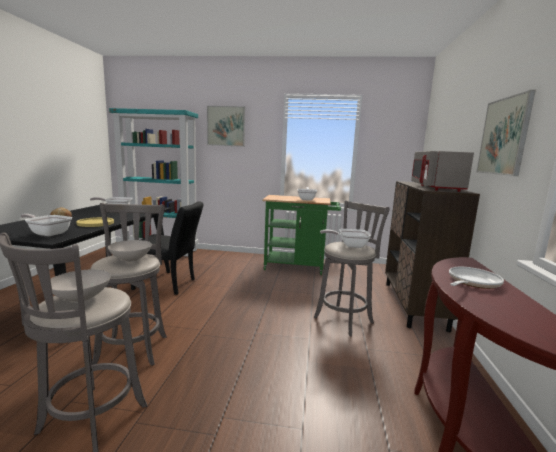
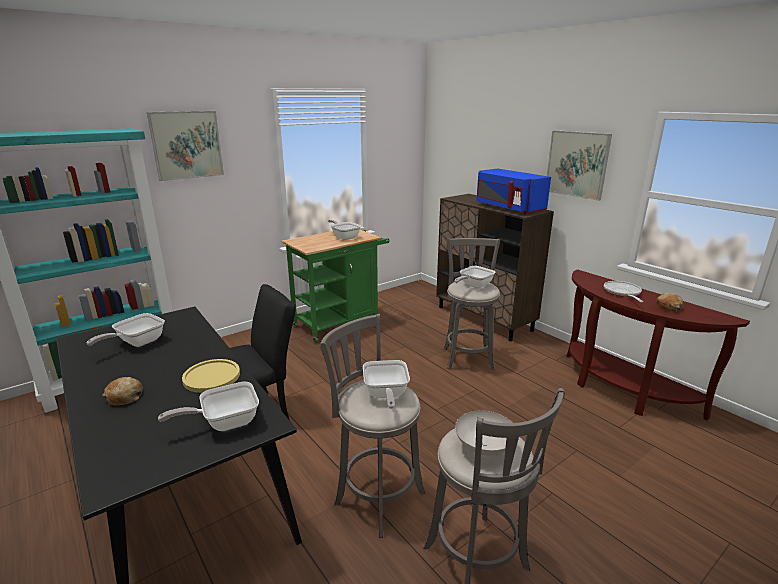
camera: 45 degrees left, 10 degrees up
white bowl [108,240,152,262] -> frying pan [363,360,410,409]
grey microwave [411,151,474,192] -> blue microwave [476,169,551,214]
none -> bread [656,293,684,312]

